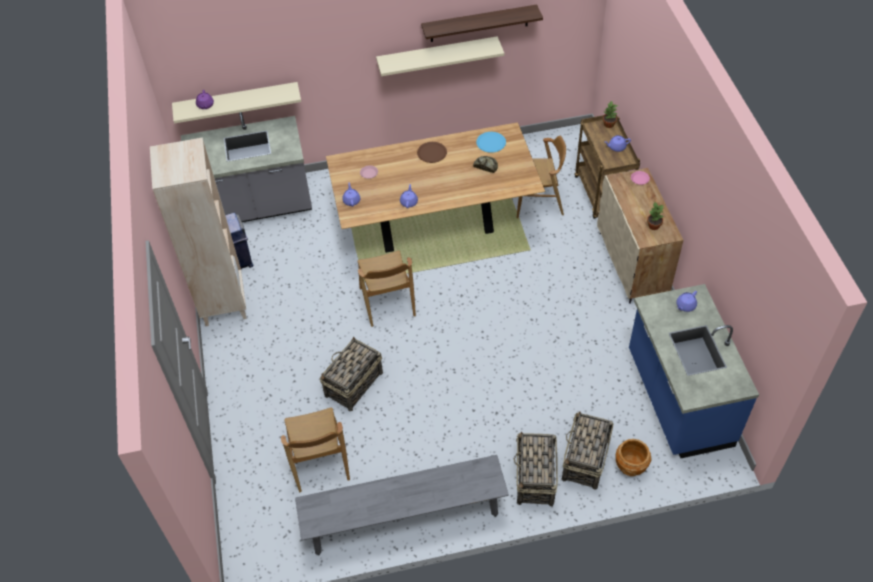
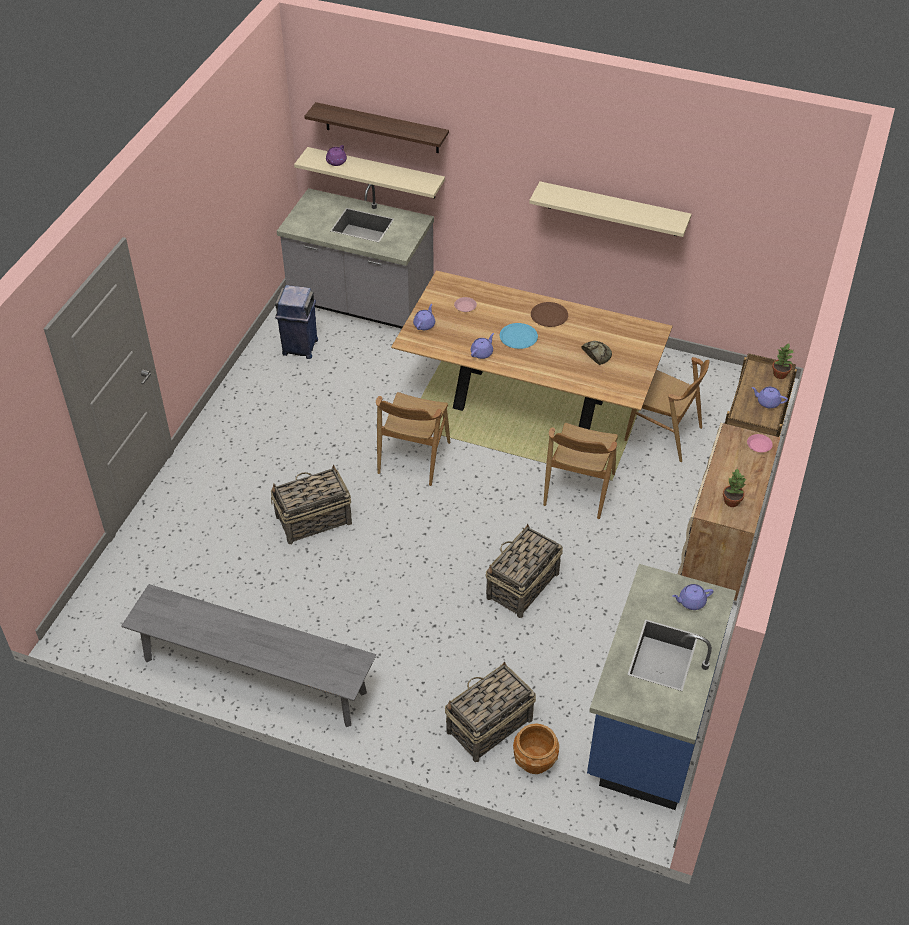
camera: 30 degrees right, 5 degrees down
beige bookcase [150,138,247,326] -> none
brown chair [281,408,350,492] -> brown chair moved to [543,423,618,519]
shelf [421,5,543,42] -> shelf moved to [304,102,449,154]
blue plate [476,132,506,153] -> blue plate moved to [500,323,538,349]
basket [514,432,558,506] -> basket moved to [486,524,563,618]

